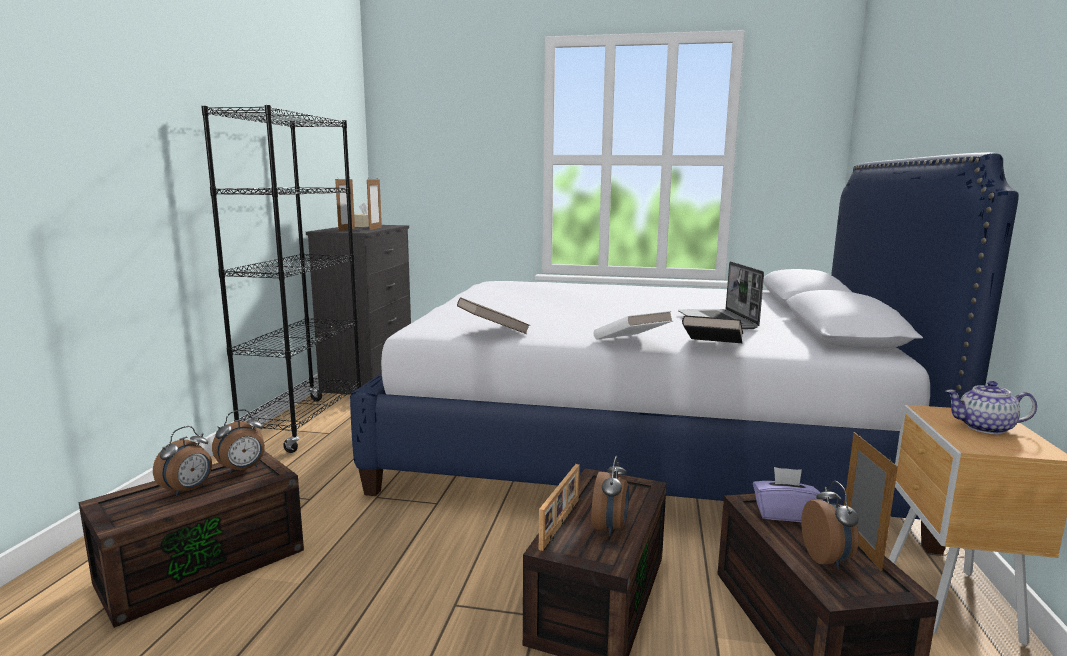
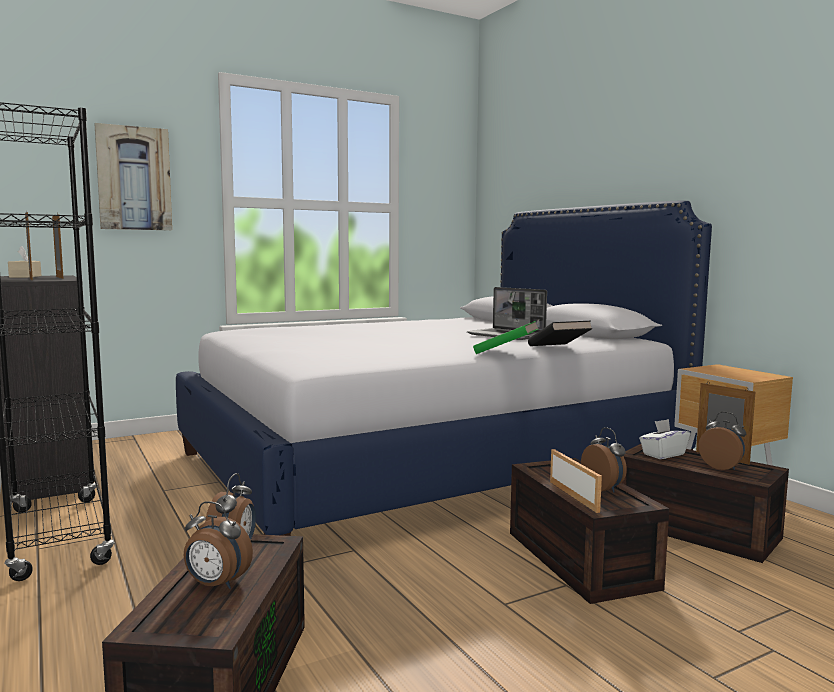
camera: 40 degrees left, 5 degrees down
alarm clock [153,426,212,497] -> alarm clock turned 120 degrees clockwise [184,501,253,589]
brown book [457,297,530,334] -> none
white book [594,311,673,340] -> green book [473,321,538,354]
purple tissue box [753,467,824,522] -> white tissue box [639,419,690,459]
teapot [945,381,1037,434] -> none
none -> picture [95,123,172,230]

